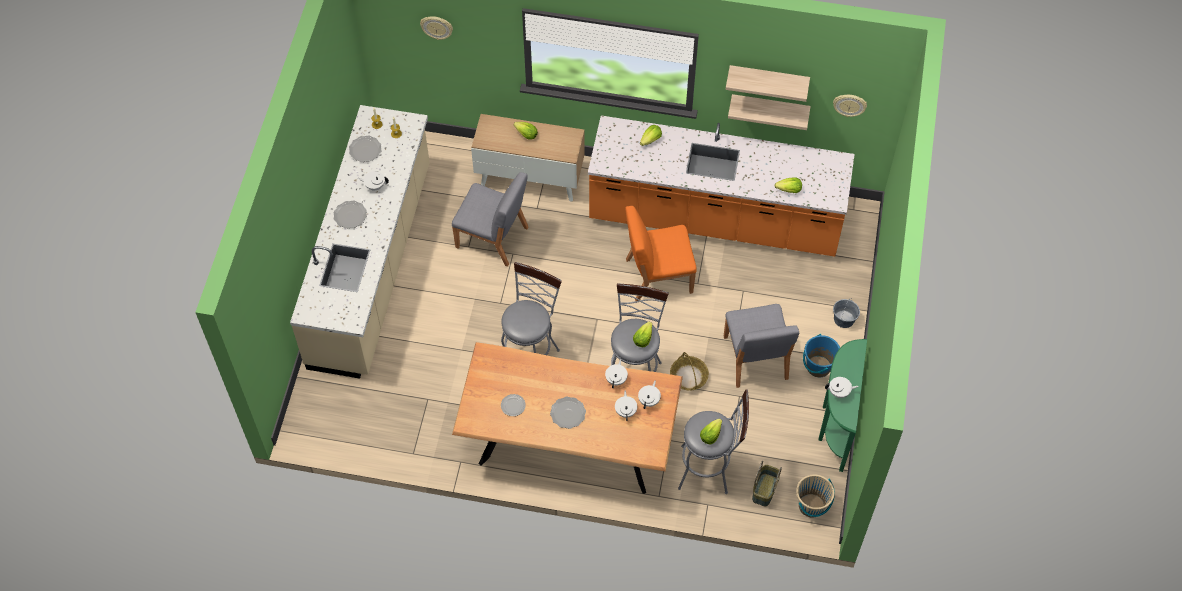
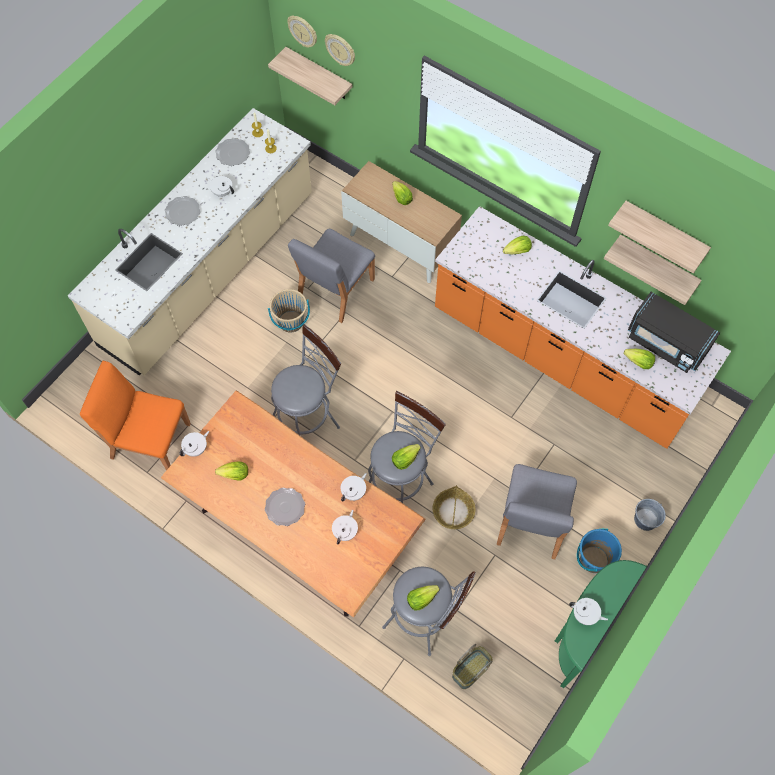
camera: 25 degrees right, 5 degrees up
grey chair [452,172,529,267] -> grey chair turned 75 degrees clockwise [288,229,375,323]
plate [501,394,526,416] -> lettuce [215,462,248,480]
orange chair [625,206,697,301] -> orange chair moved to [80,361,191,470]
white teapot [638,381,661,409] -> white teapot moved to [179,431,209,457]
beige bucket [796,474,835,517] -> beige bucket moved to [268,289,310,332]
wall clock [833,95,867,117] -> wall clock moved to [287,15,317,48]
none -> shelf [268,47,352,105]
none -> black microwave [628,292,720,373]

